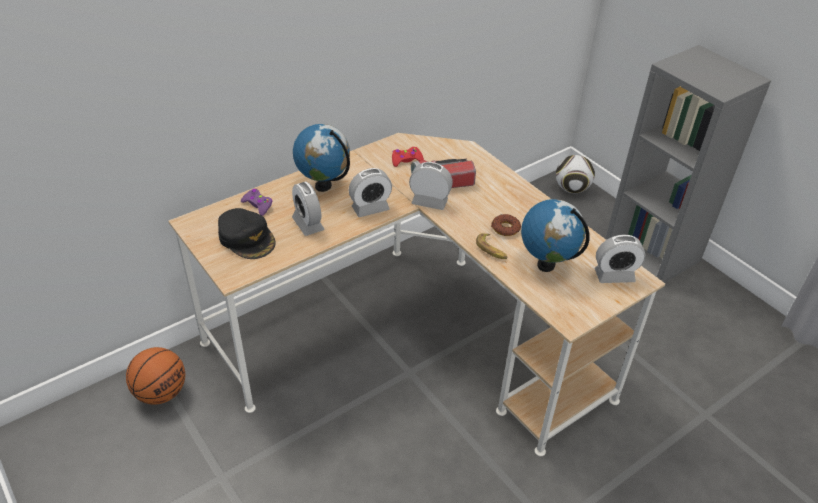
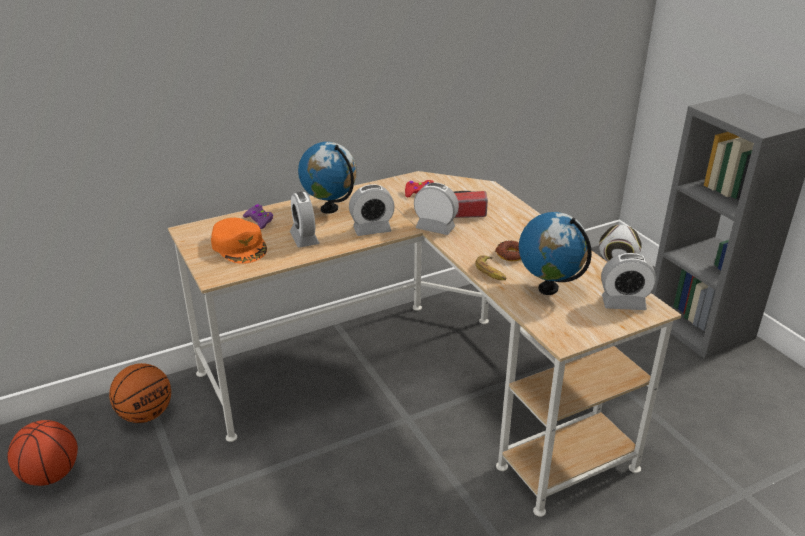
camera: 10 degrees right, 10 degrees down
black cap [218,208,276,259] -> orange cap [211,218,267,264]
none -> basketball [7,420,78,486]

